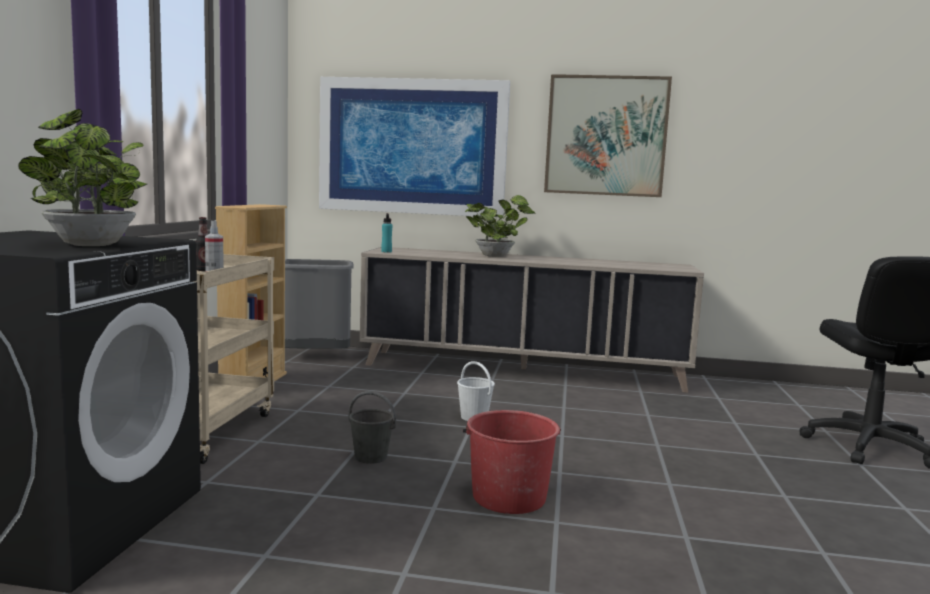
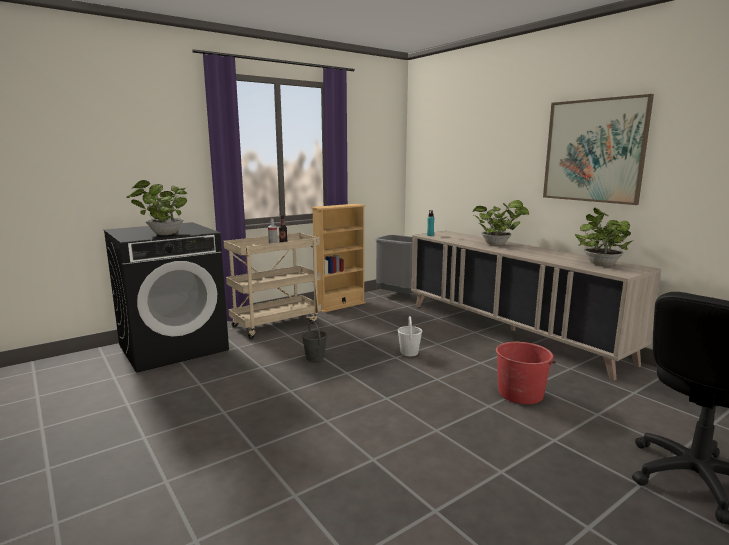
camera: 45 degrees right, 5 degrees up
picture [319,77,510,218] -> none
red bucket [463,410,561,514] -> red bucket moved to [496,342,556,404]
none -> potted plant [575,207,634,266]

